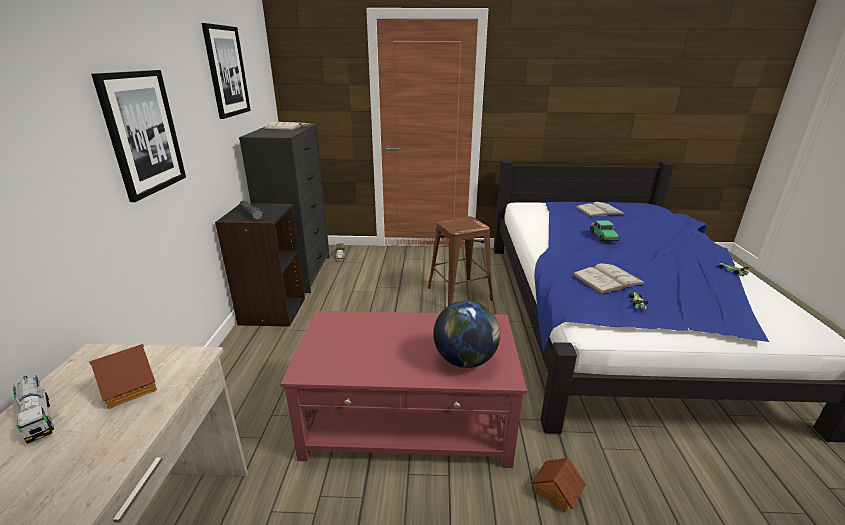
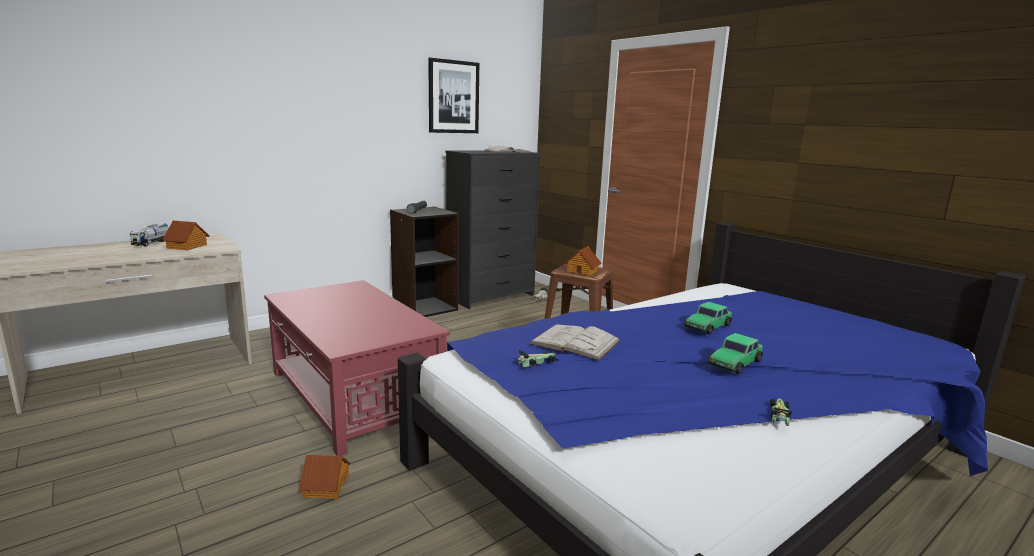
camera: 50 degrees right, 10 degrees down
picture [91,70,186,202] -> none
globe [433,301,500,368] -> none
white book [576,202,625,217] -> none
none -> toy house [564,246,602,276]
none -> toy car [708,333,763,374]

